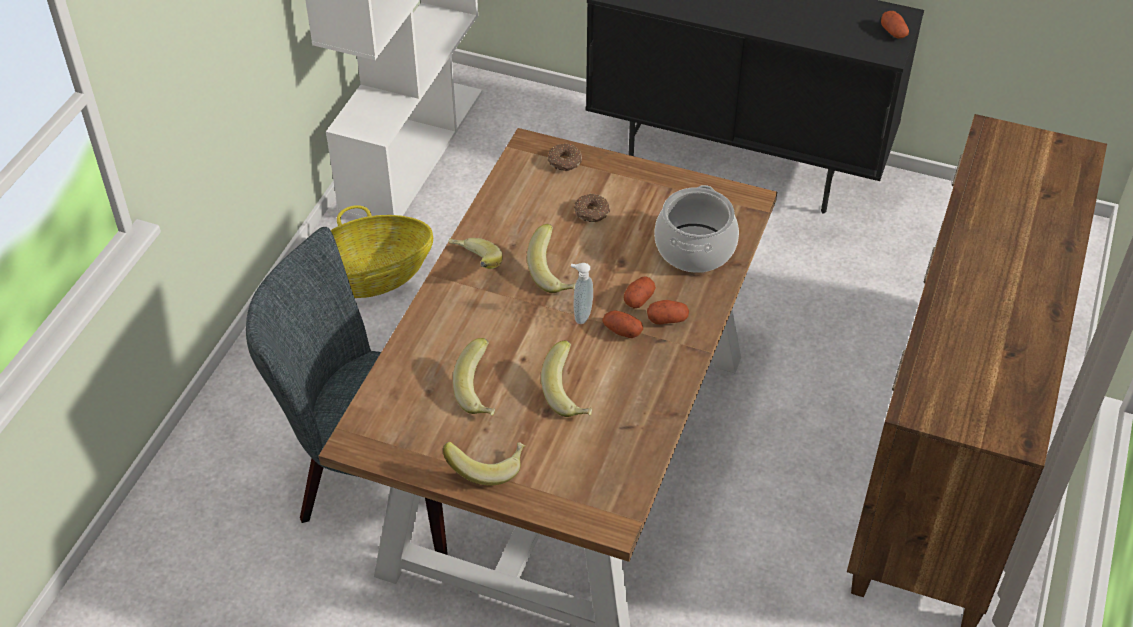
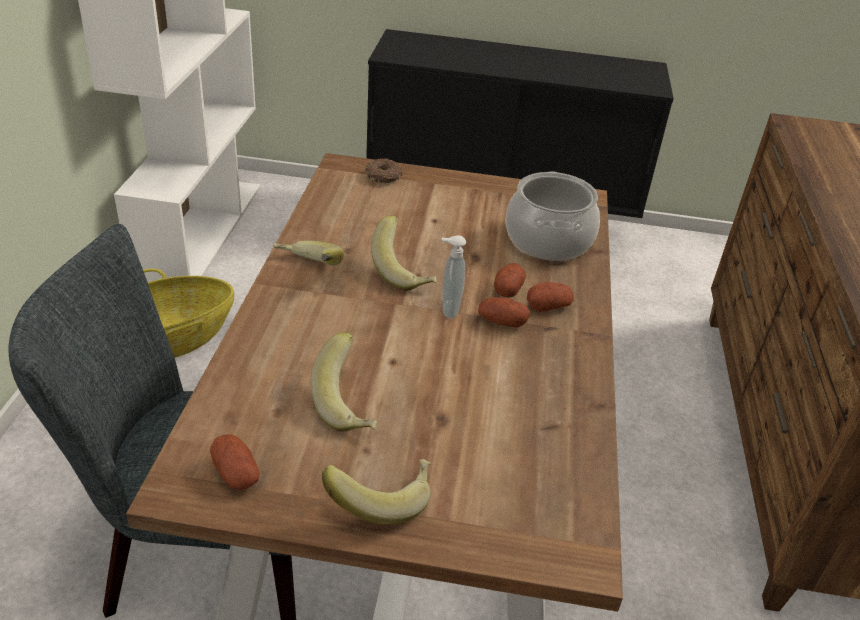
camera: 15 degrees left, 10 degrees down
banana [541,340,592,417] -> none
donut [574,193,610,222] -> none
potato [881,11,909,39] -> potato moved to [210,434,259,490]

